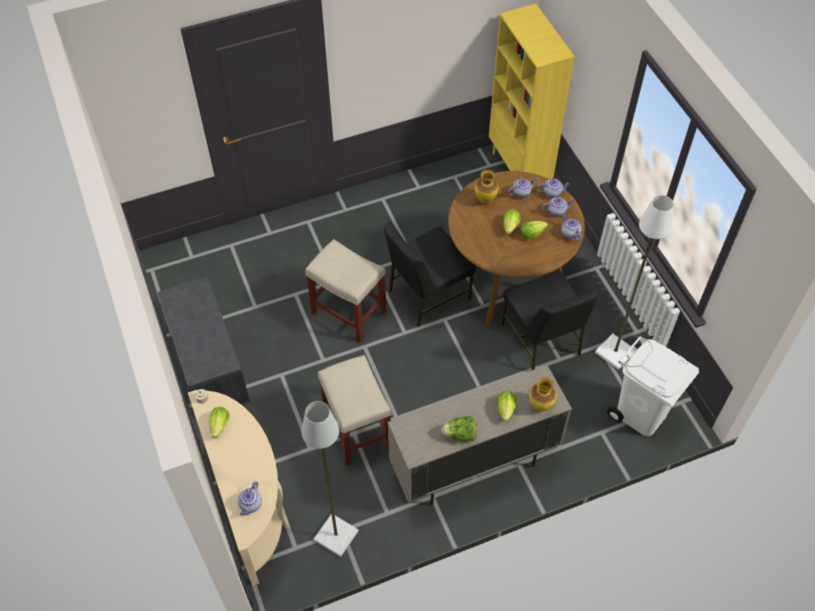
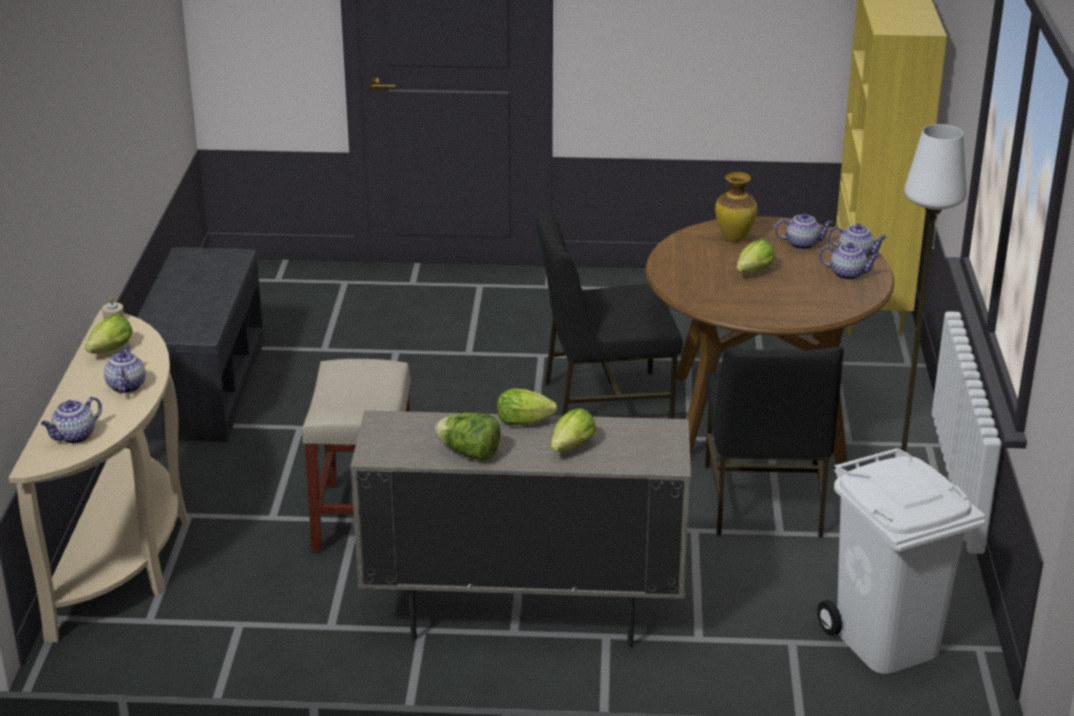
camera: 25 degrees right, 25 degrees down
grey floor lamp [301,401,359,557] -> none
beige stool [305,239,387,343] -> none
lettuce [520,221,548,239] -> lettuce moved to [497,388,558,425]
vase [529,377,557,412] -> none
teapot [561,214,582,241] -> teapot moved to [104,345,146,393]

